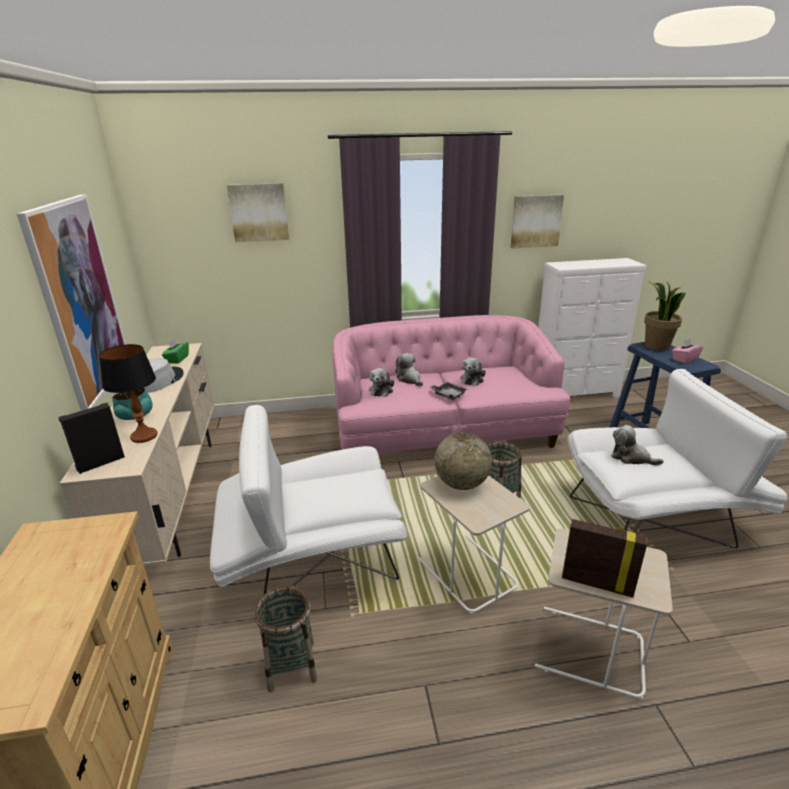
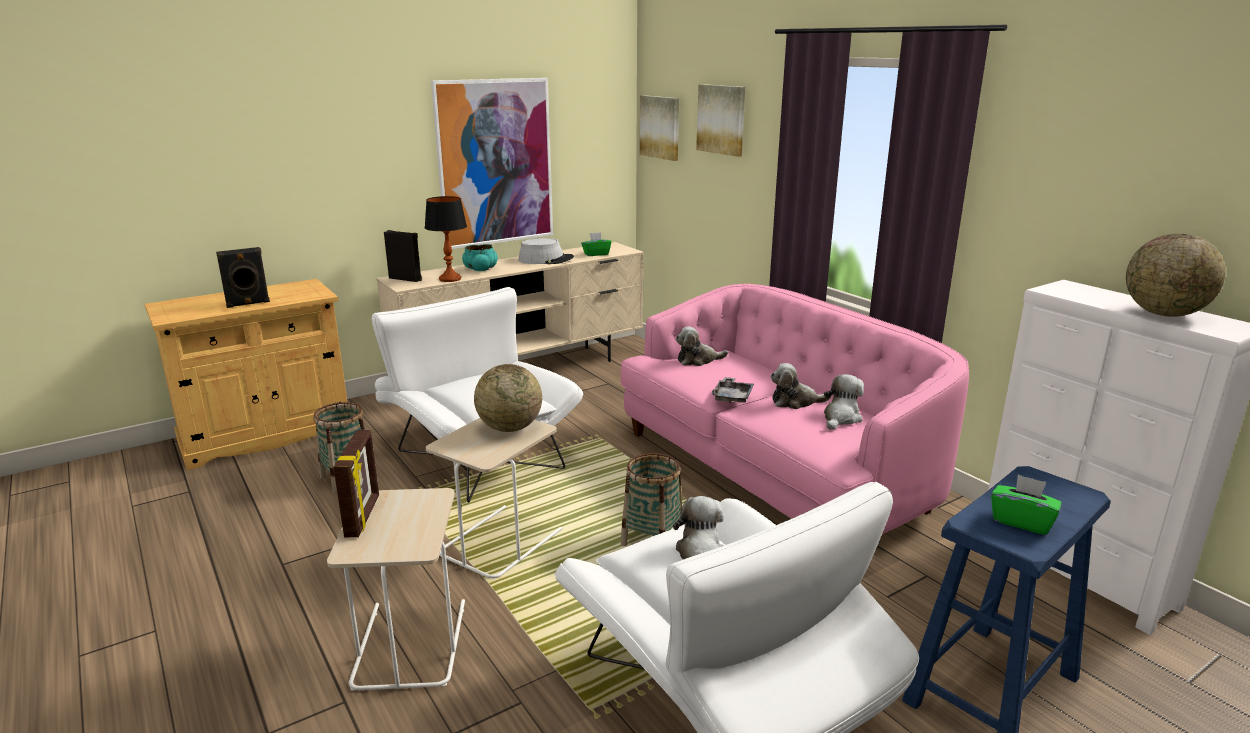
camera: 65 degrees right, 5 degrees down
plush toy [395,353,423,386] -> plush toy moved to [824,374,864,430]
picture [510,194,564,248] -> picture moved to [640,95,679,161]
potted plant [644,281,686,351] -> none
pink tissue box [672,338,703,364] -> green tissue box [991,474,1062,535]
none -> black speaker [216,247,270,308]
none -> globe [1126,234,1225,317]

